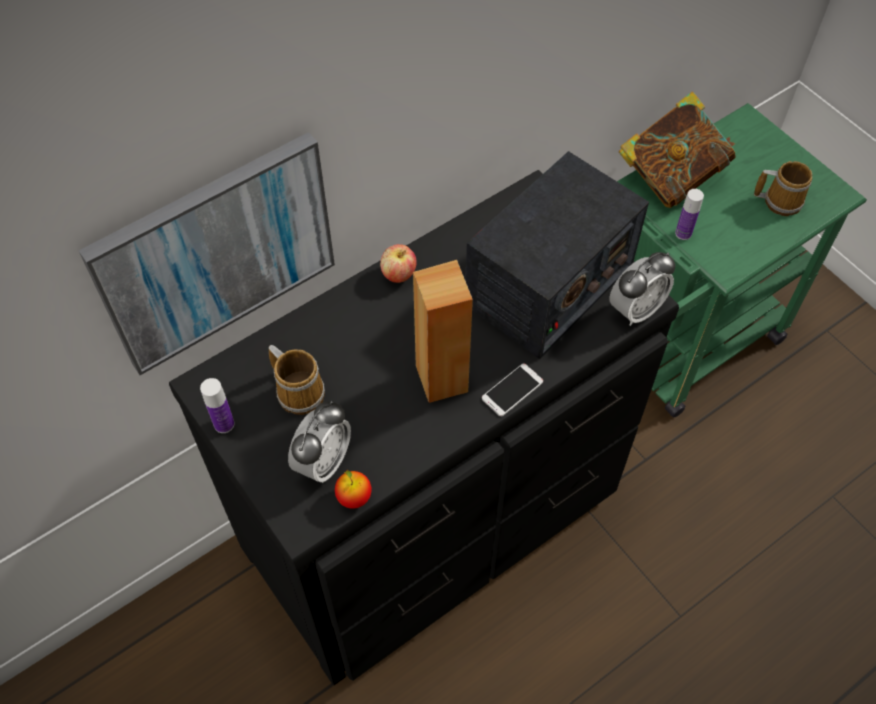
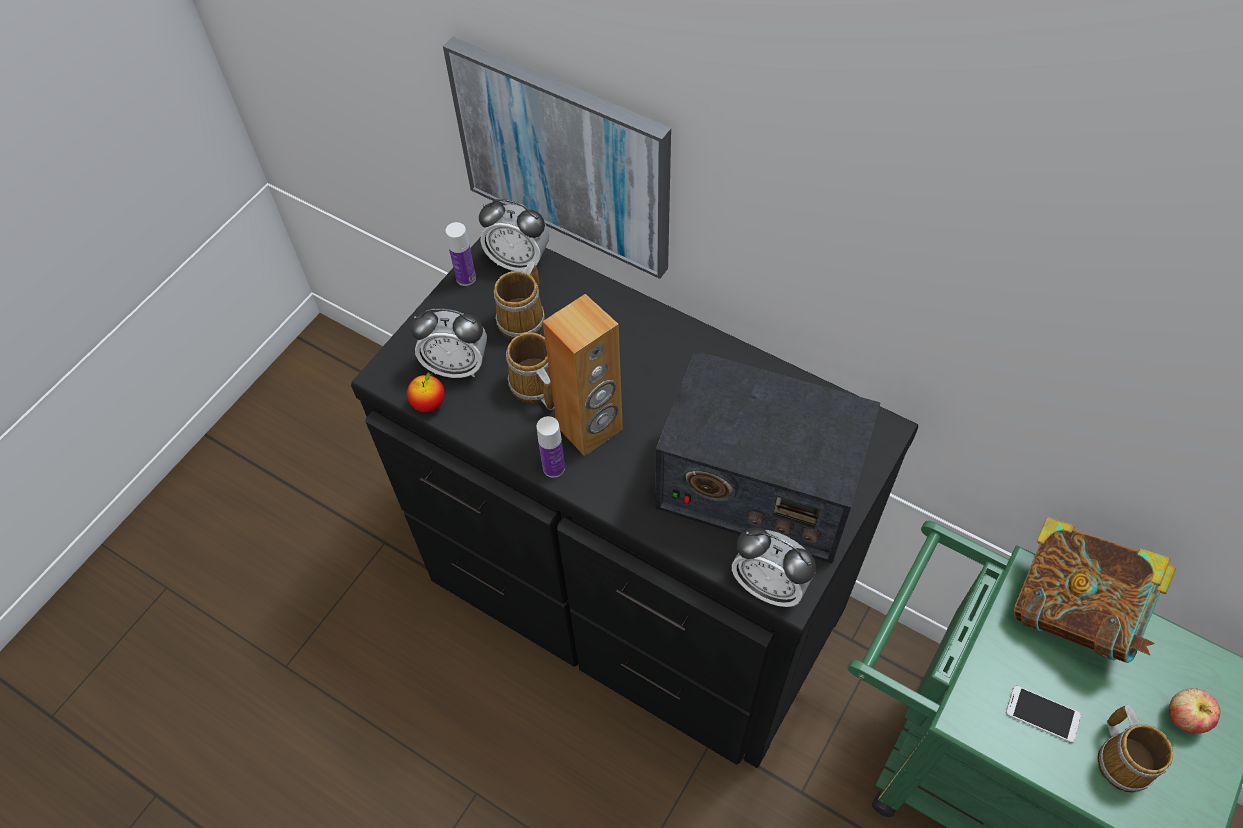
camera: 70 degrees right, 0 degrees up
apple [380,244,417,283] -> apple moved to [1169,688,1220,733]
phone [482,363,543,416] -> phone moved to [1006,686,1081,743]
bottle [675,189,704,240] -> bottle moved to [536,416,565,478]
none -> alarm clock [479,199,549,271]
none -> mug [506,332,554,410]

